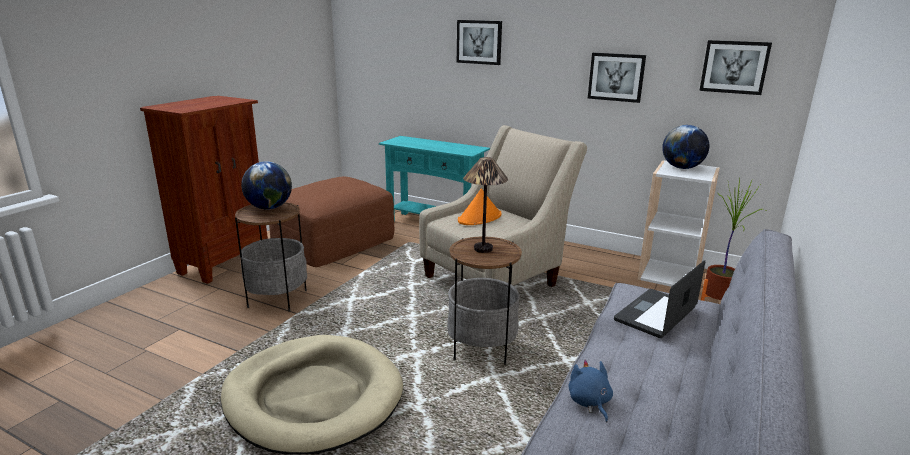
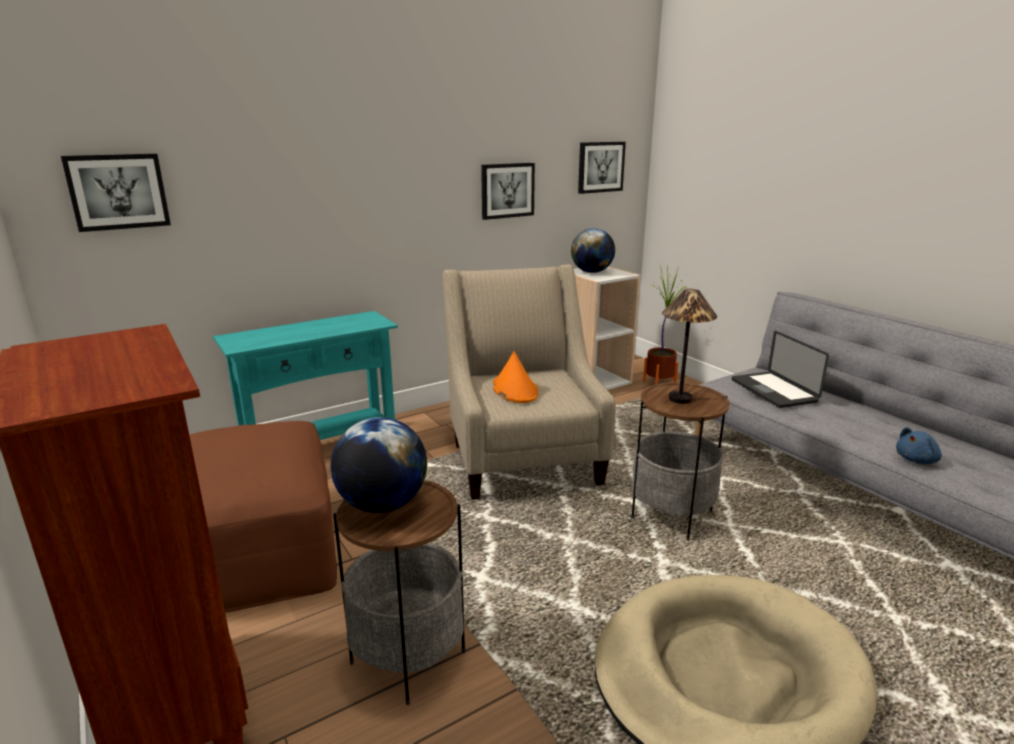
camera: 60 degrees left, 0 degrees up
picture [457,20,502,65] -> picture moved to [61,154,171,232]
blue plush toy [569,360,613,423] -> blue plush toy turned 45 degrees counterclockwise [896,427,942,464]

